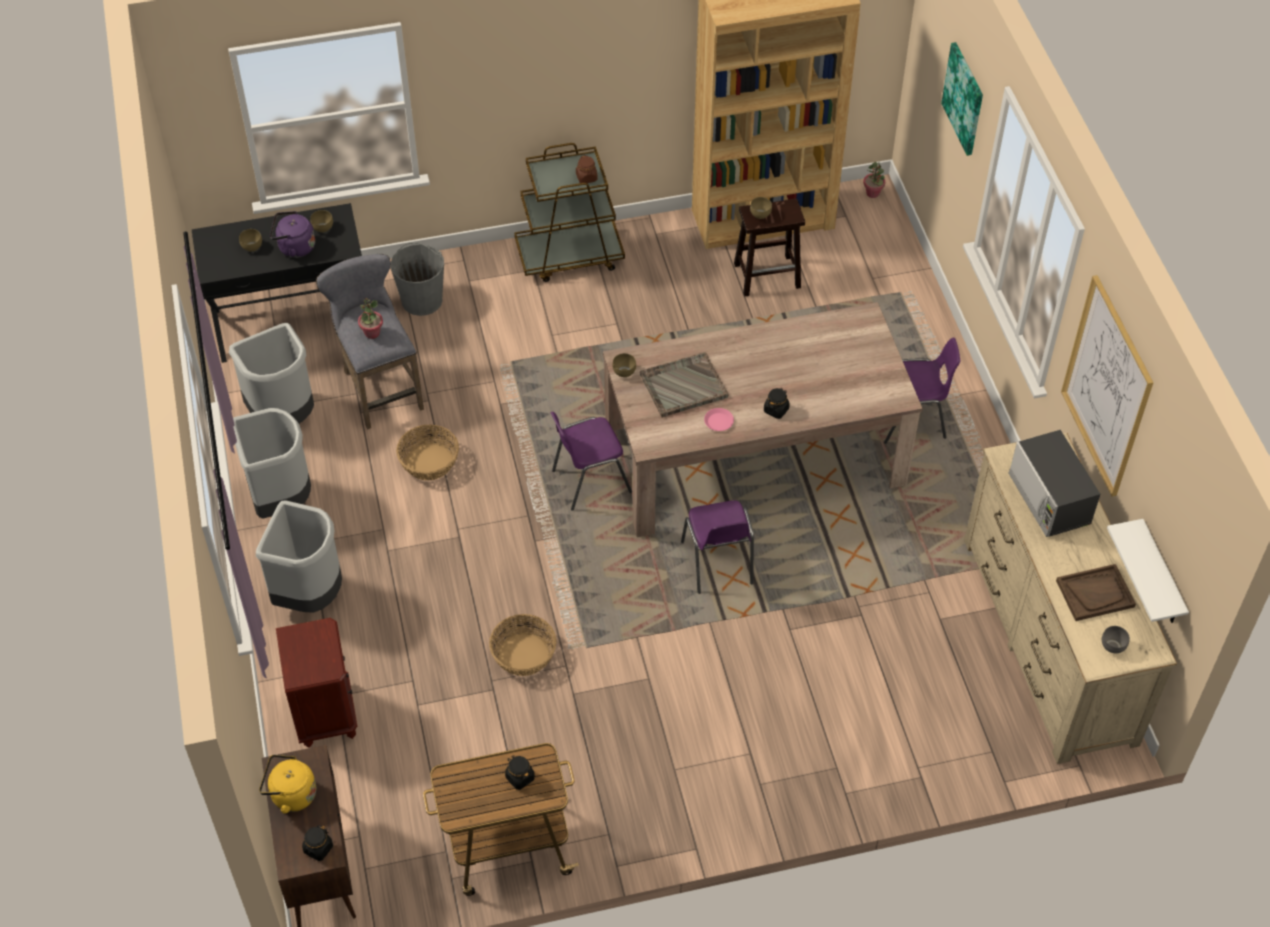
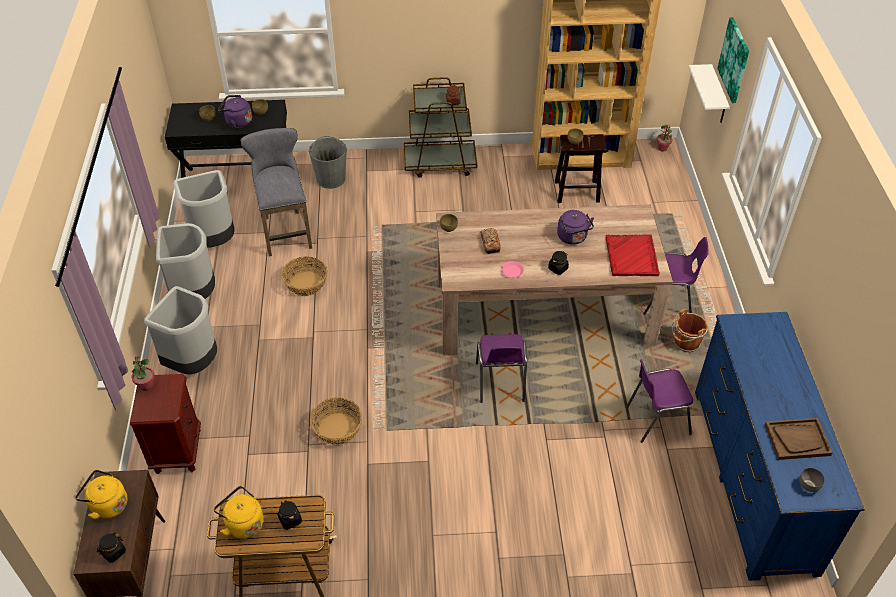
camera: 10 degrees right, 5 degrees down
potted plant [358,298,383,339] -> potted plant moved to [131,356,155,391]
purple chair [550,412,632,511] -> purple chair moved to [626,360,693,443]
grey tray [640,352,728,418] -> bread [480,228,501,254]
beige dresser [964,433,1177,764] -> blue dresser [695,312,865,581]
microwave [1008,430,1100,537] -> none
picture [1061,275,1154,496] -> none
white shelf [1107,519,1189,623] -> white shelf moved to [689,64,730,123]
none -> yellow kettle [214,486,264,539]
none -> purple kettle [557,210,594,245]
none -> red tray [606,234,660,276]
none -> brown bucket [672,309,708,353]

